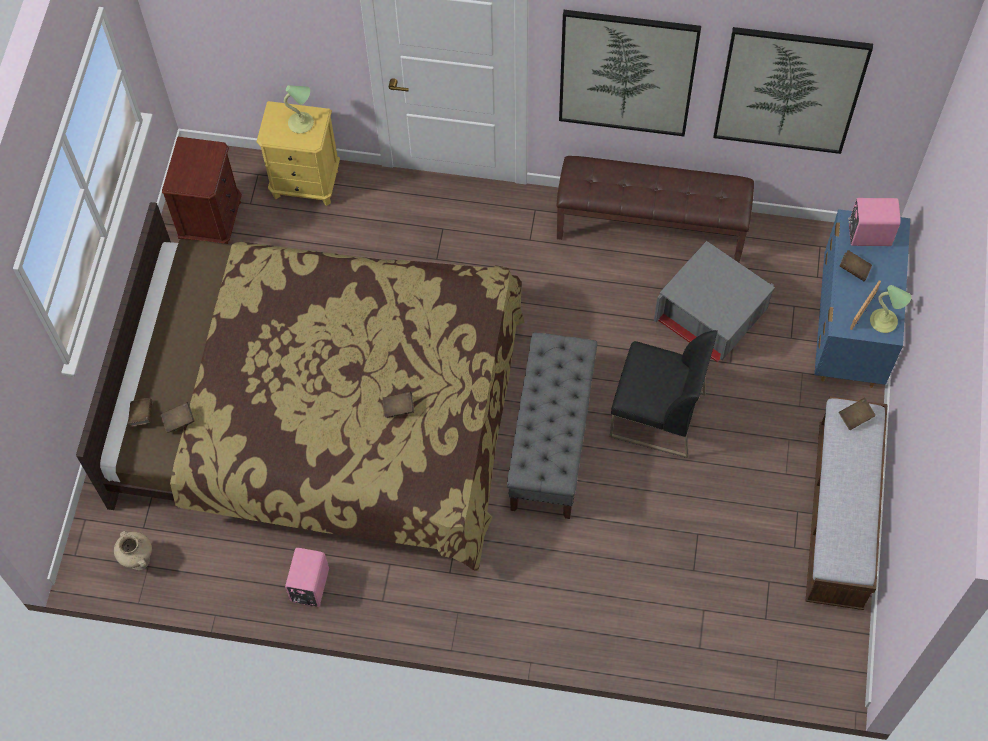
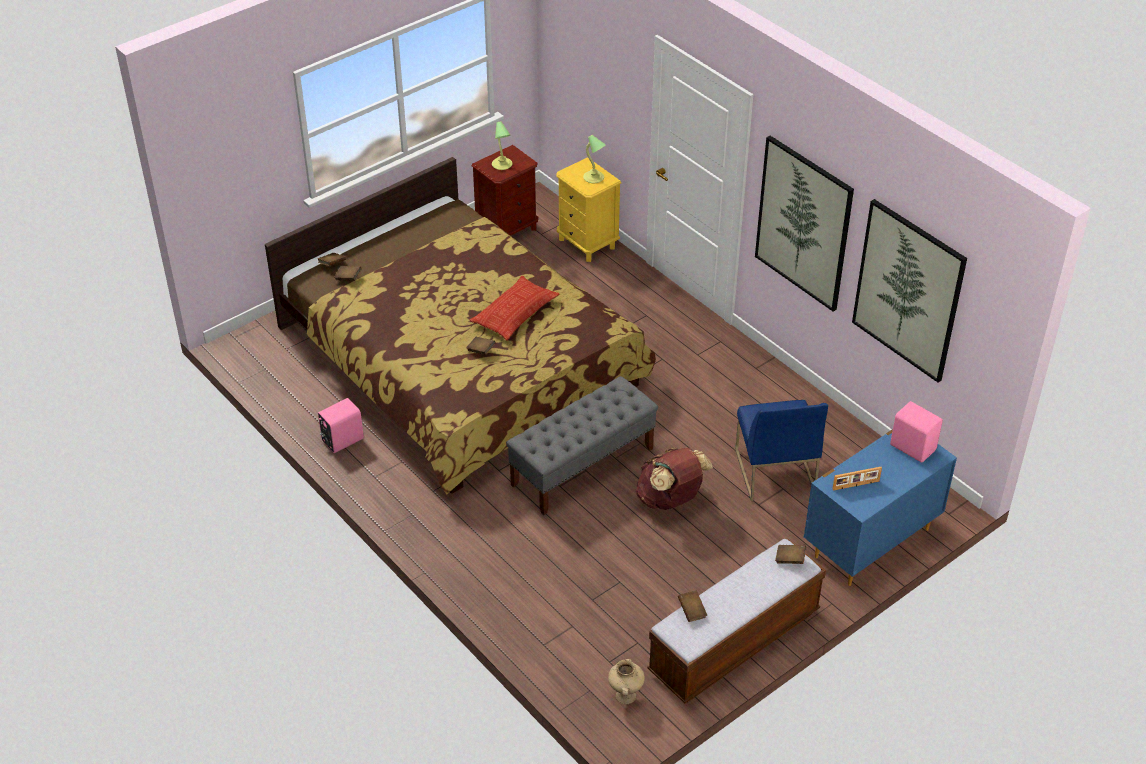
camera: 40 degrees right, 20 degrees down
beige vase [114,531,152,570] -> beige vase moved to [608,659,645,705]
brown bench [556,156,754,262] -> none
black chair [610,330,718,458] -> brown backpack [636,448,713,510]
grey storage box [654,241,775,363] -> blue chair [735,400,828,501]
brown book [840,250,872,281] -> brown book moved to [678,591,707,622]
table lamp [870,285,912,333] -> table lamp moved to [492,121,512,170]
none -> pillow [470,276,559,341]

